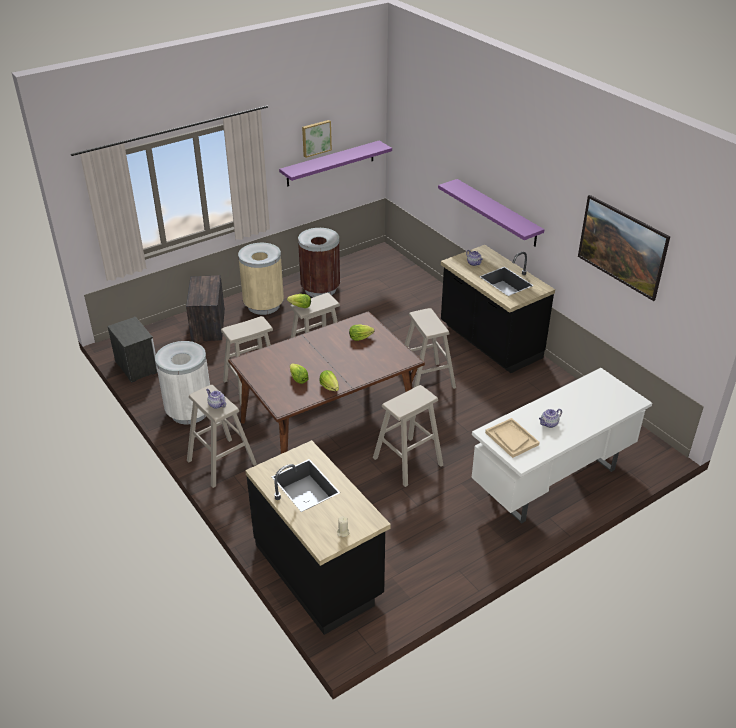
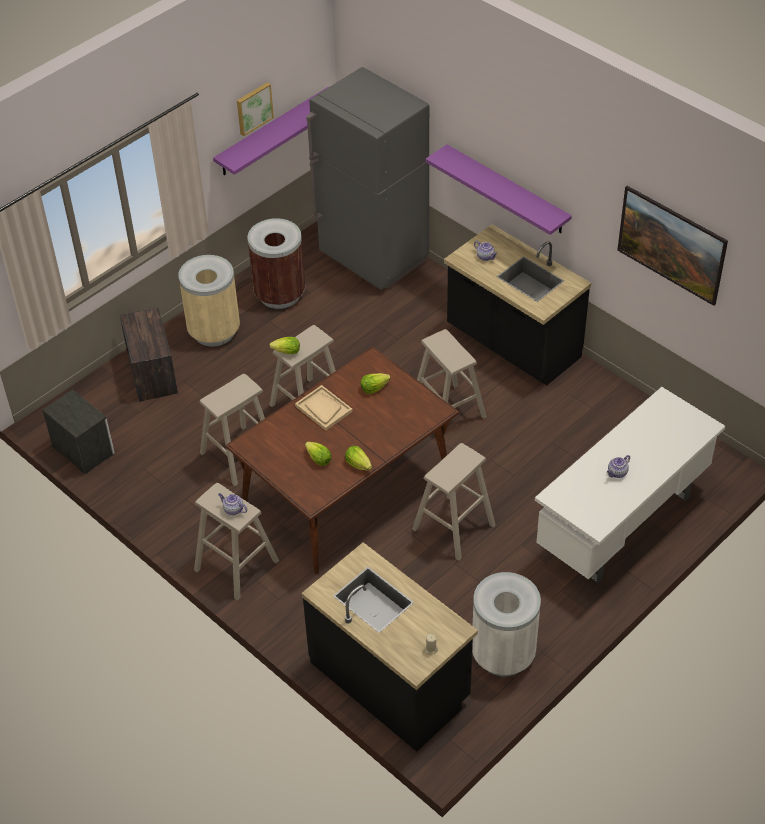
camera: 10 degrees left, 10 degrees up
white trash can [155,341,210,424] -> white trash can moved to [472,572,541,676]
beige tray [485,418,540,458] -> beige tray moved to [295,385,353,431]
none -> grey fridge [306,67,429,290]

